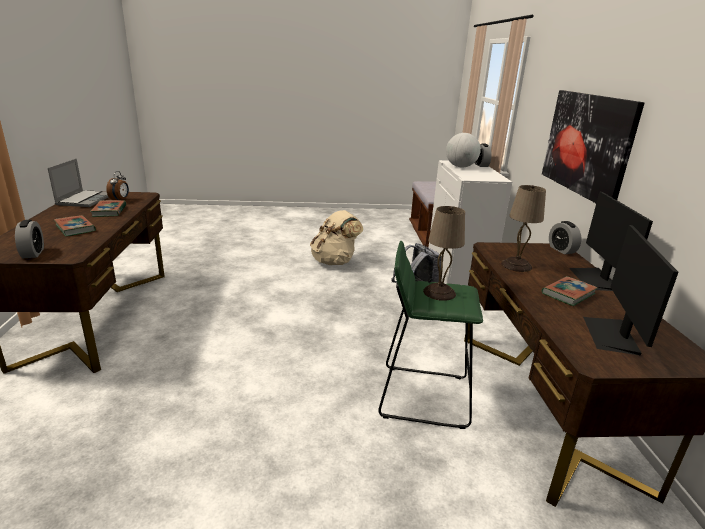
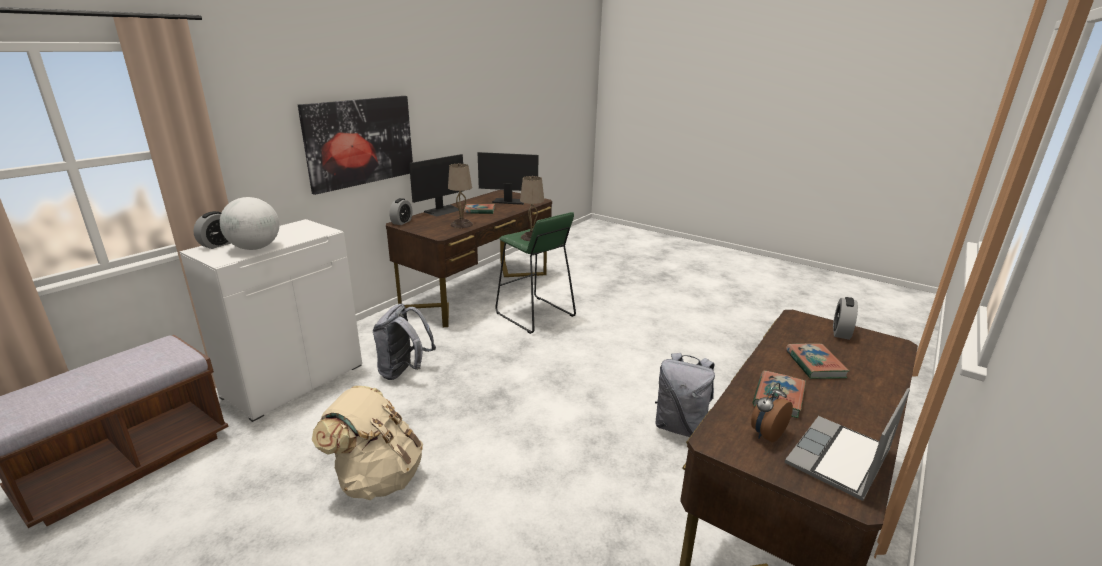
camera: 140 degrees left, 0 degrees up
monitor [583,225,679,356] -> monitor turned 135 degrees counterclockwise [478,152,538,205]
none -> grey backpack [655,353,715,437]

